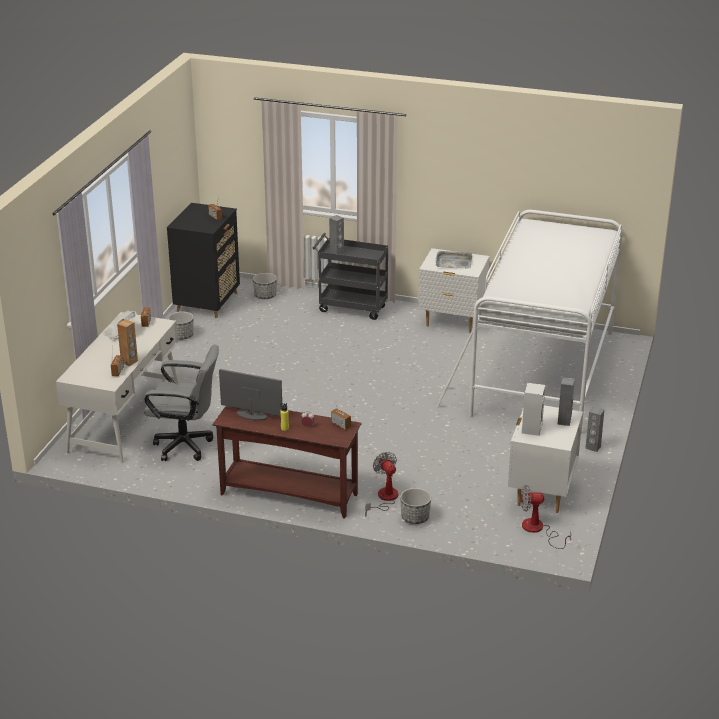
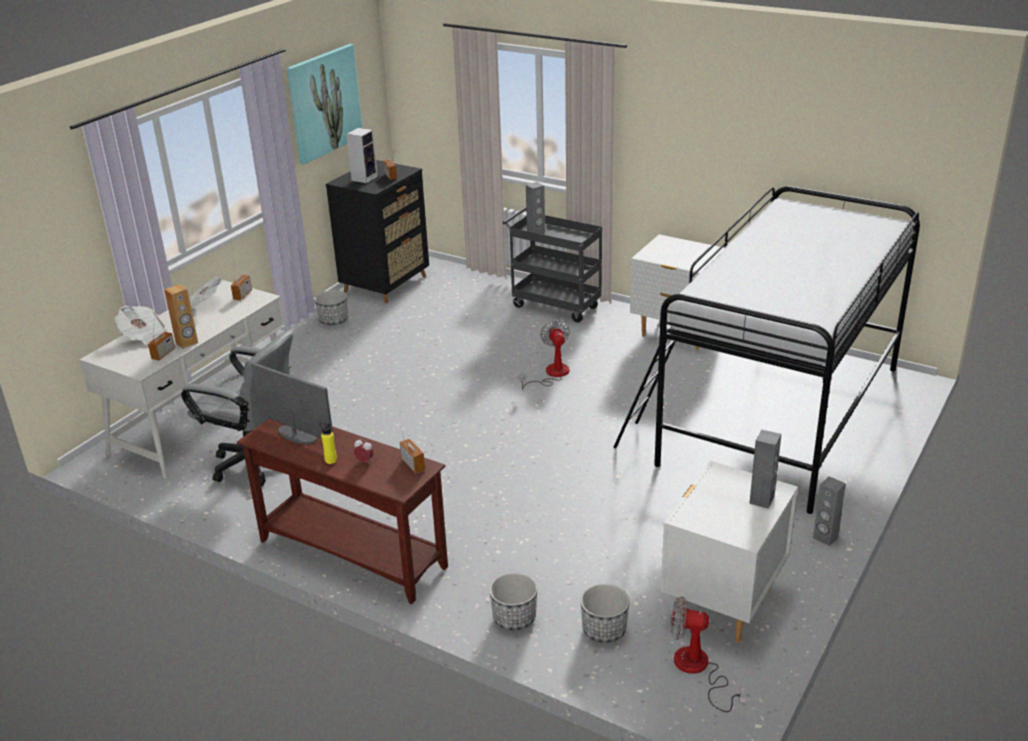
camera: 15 degrees right, 0 degrees up
planter [253,273,277,299] -> planter moved to [580,584,629,643]
fan [365,452,398,517] -> fan moved to [520,320,570,390]
grey tray [436,251,472,268] -> none
white bed [437,210,623,432] -> black bed [613,186,920,514]
speaker [522,383,545,436] -> speaker moved to [346,128,378,183]
none -> newspaper [114,306,167,345]
none -> picture [287,44,362,164]

